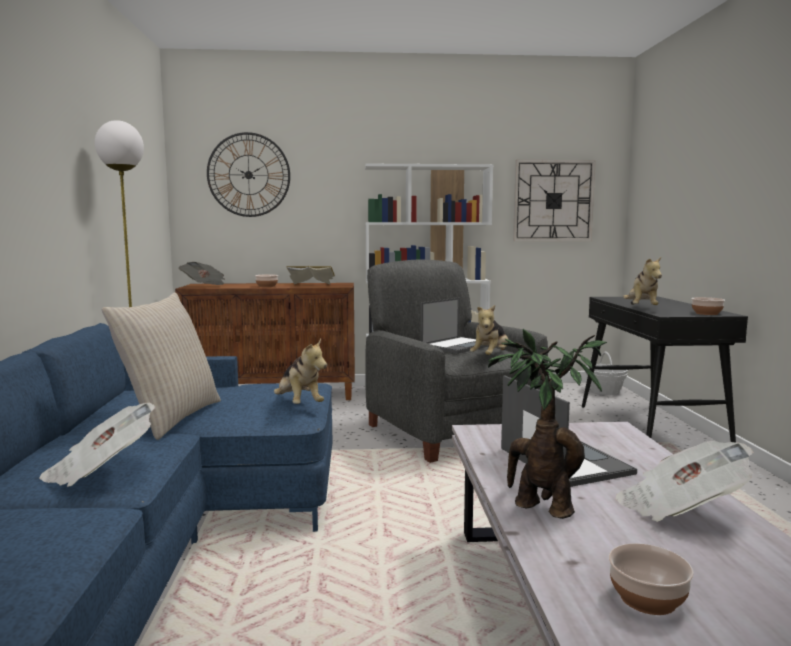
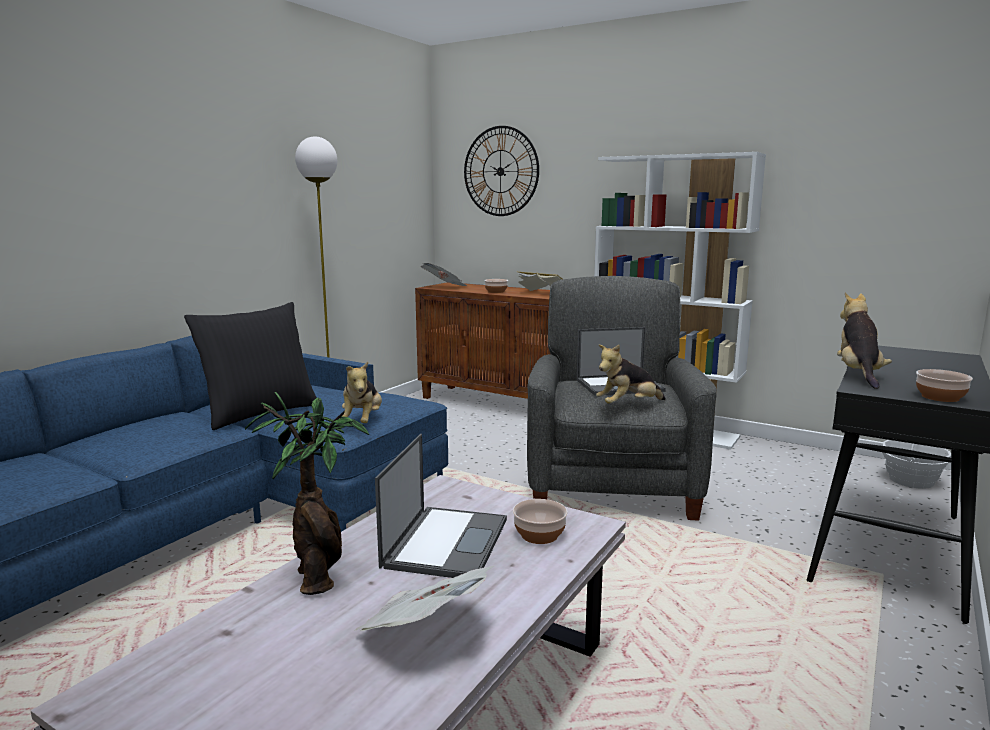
camera: 35 degrees right, 5 degrees up
newspaper [39,403,156,487] -> none
beige pillow [101,292,221,440] -> black pillow [184,302,317,430]
wall clock [513,160,596,241] -> none
bowl [609,543,694,615] -> bowl moved to [513,499,568,544]
plush toy [623,257,662,305] -> plush toy turned 150 degrees clockwise [837,293,892,389]

